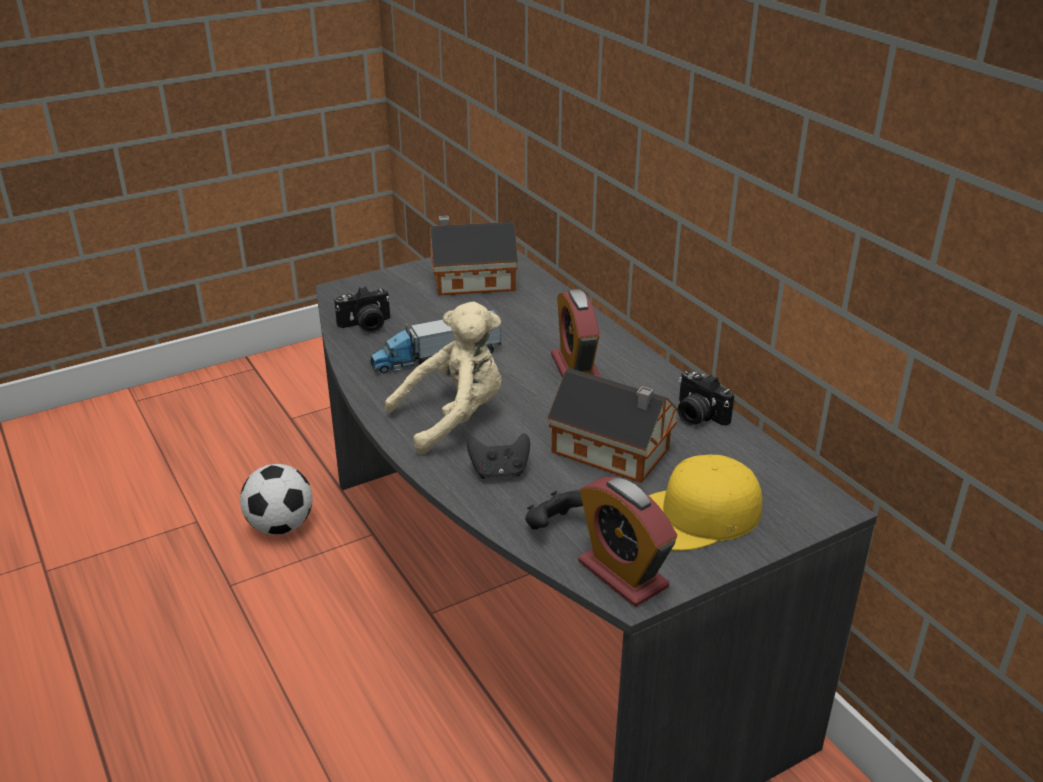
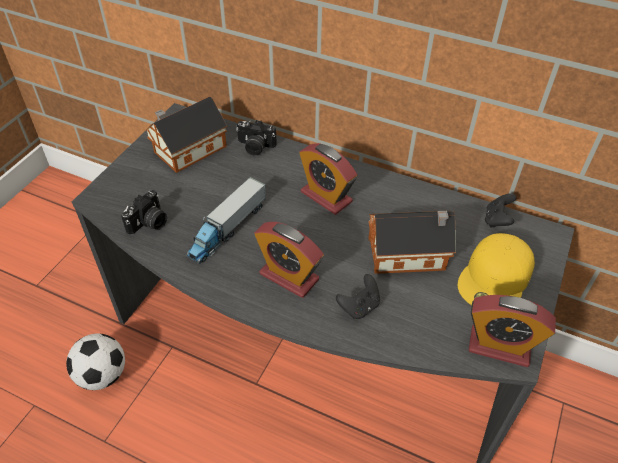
camera: 35 degrees left, 15 degrees up
beige plush toy [385,302,502,454] -> alarm clock [254,222,324,298]
black game controller [525,490,583,530] -> black game controller moved to [485,193,516,228]
camera [678,370,734,425] -> camera moved to [236,120,277,156]

